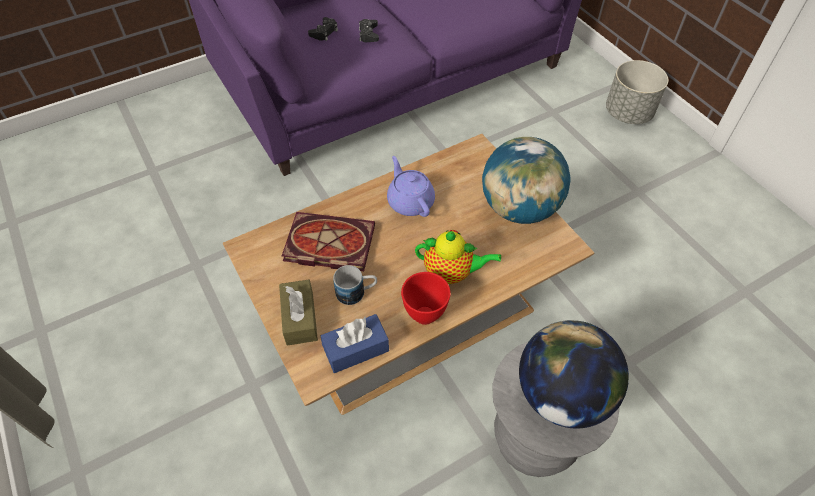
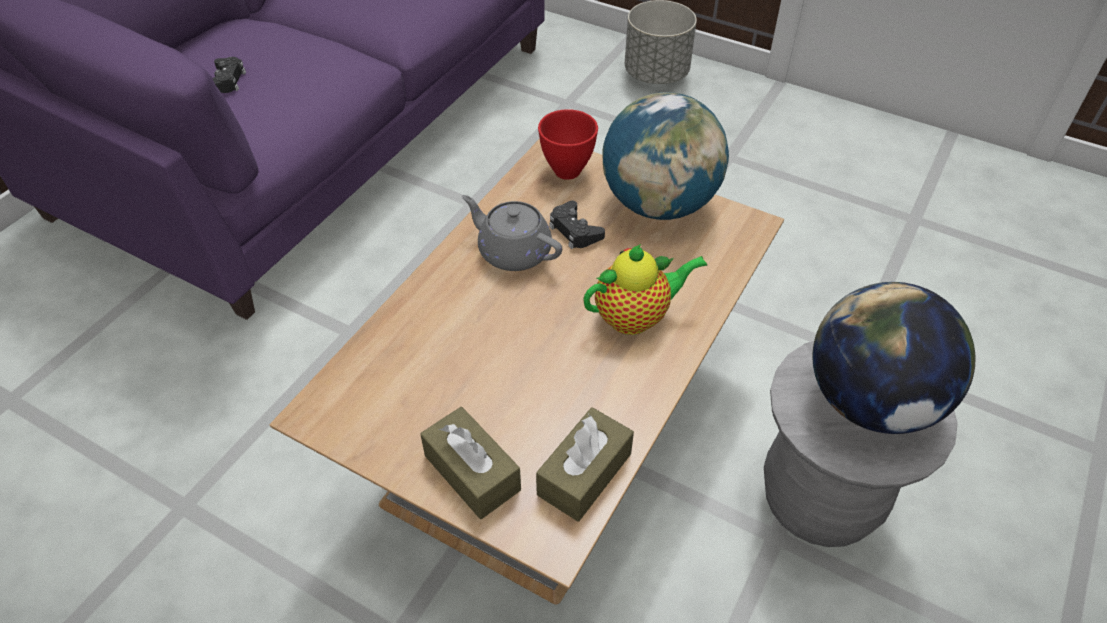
camera: 30 degrees left, 5 degrees down
book [282,212,375,271] -> none
blue tissue box [321,314,389,373] -> brown tissue box [536,407,634,522]
mug [333,265,377,305] -> none
black game controller [359,19,379,42] -> black game controller moved to [549,201,605,249]
purple teapot [387,156,435,217] -> grey teapot [462,195,562,271]
red bowl [401,272,451,325] -> red bowl moved to [538,109,598,180]

